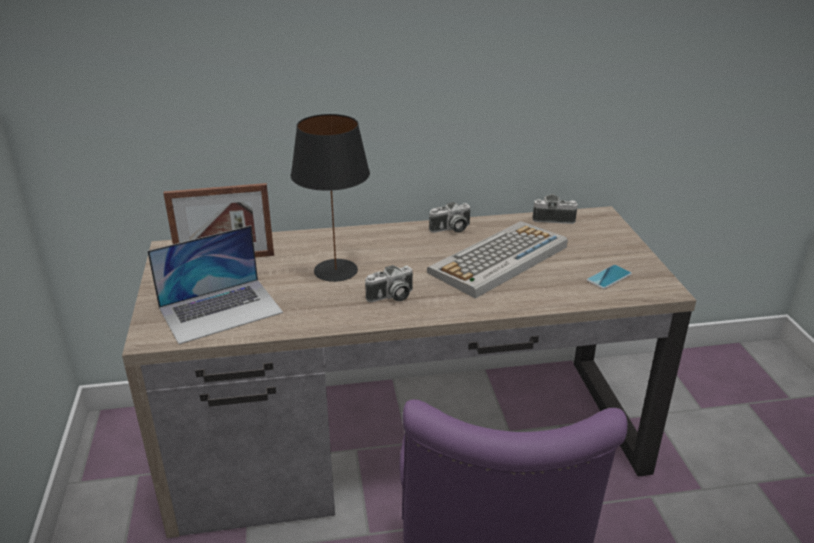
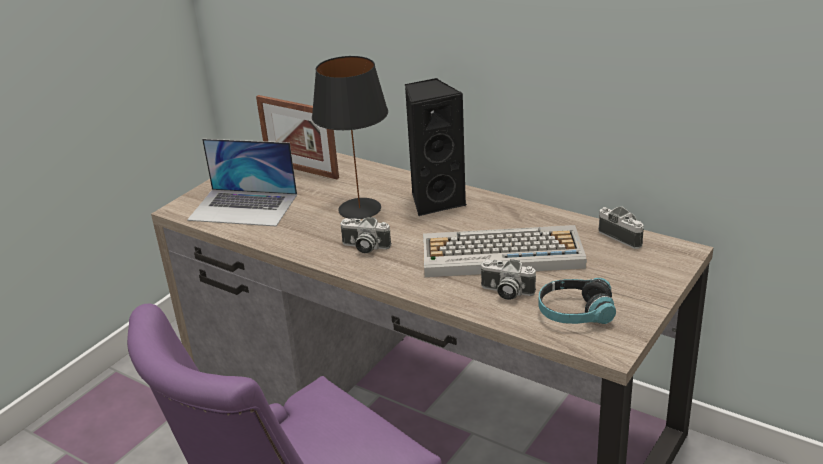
camera: 45 degrees right, 0 degrees up
camera [429,202,470,233] -> camera moved to [480,259,536,300]
phone [586,265,632,289] -> headphones [538,278,616,324]
none -> black speaker [404,78,467,216]

